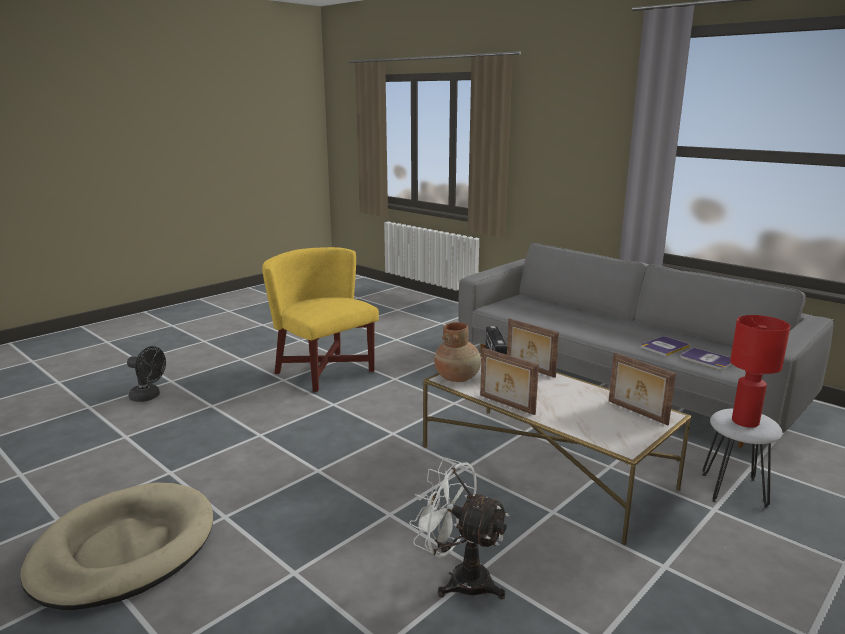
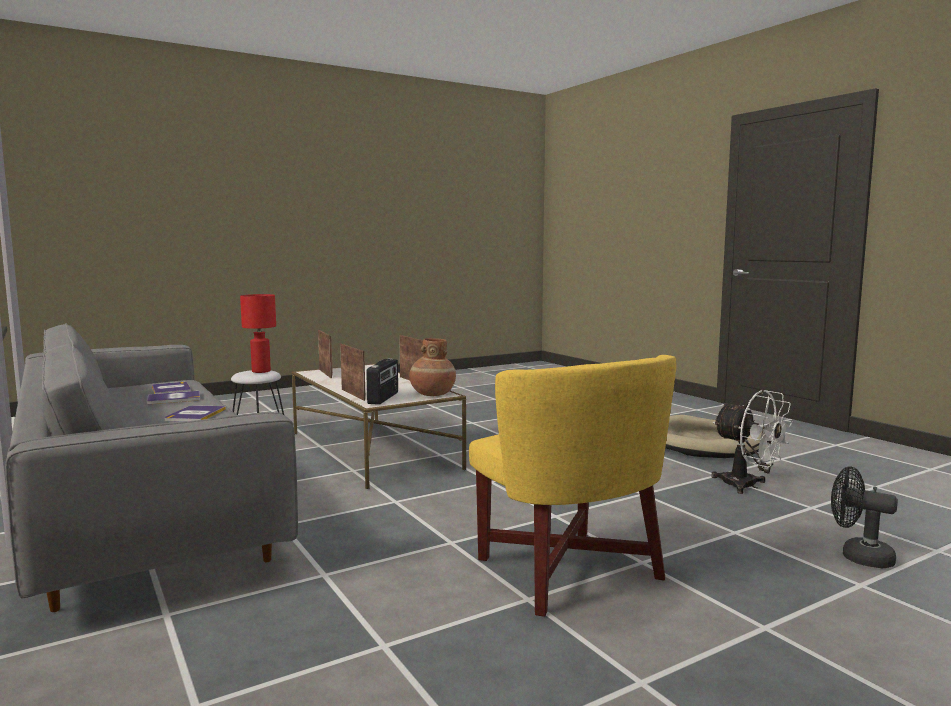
camera: 165 degrees left, 10 degrees down
white fan [409,457,510,599] -> white fan moved to [711,389,793,494]
none -> book [165,405,226,422]

